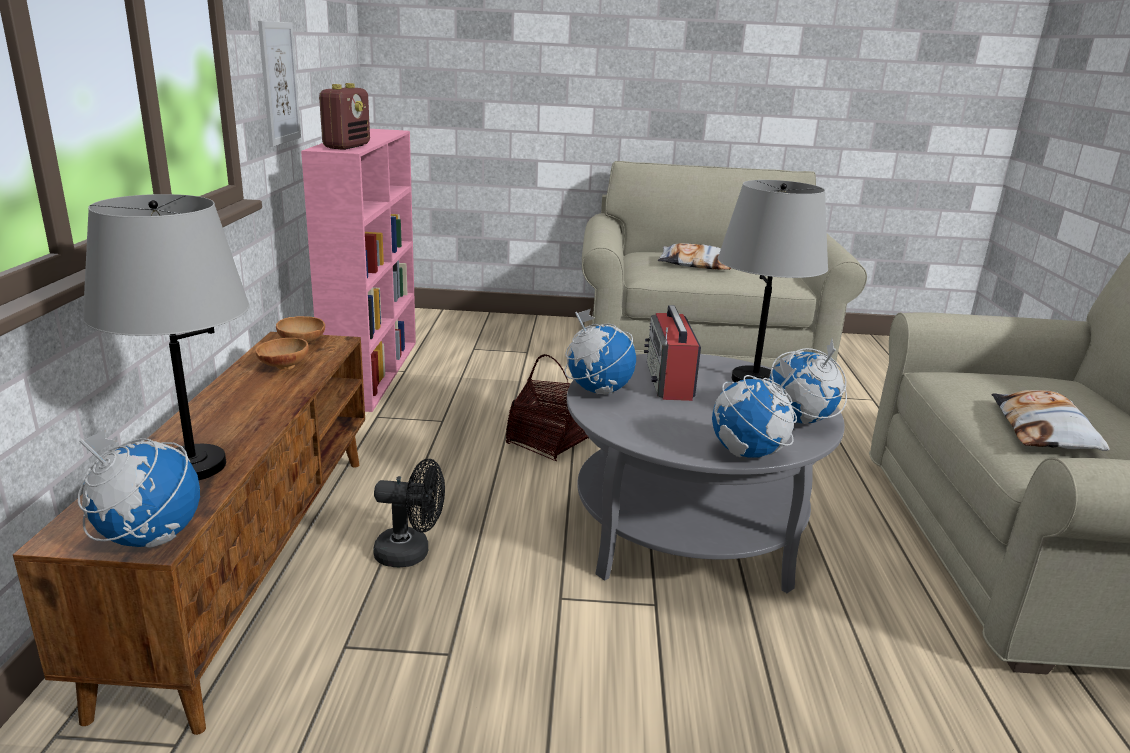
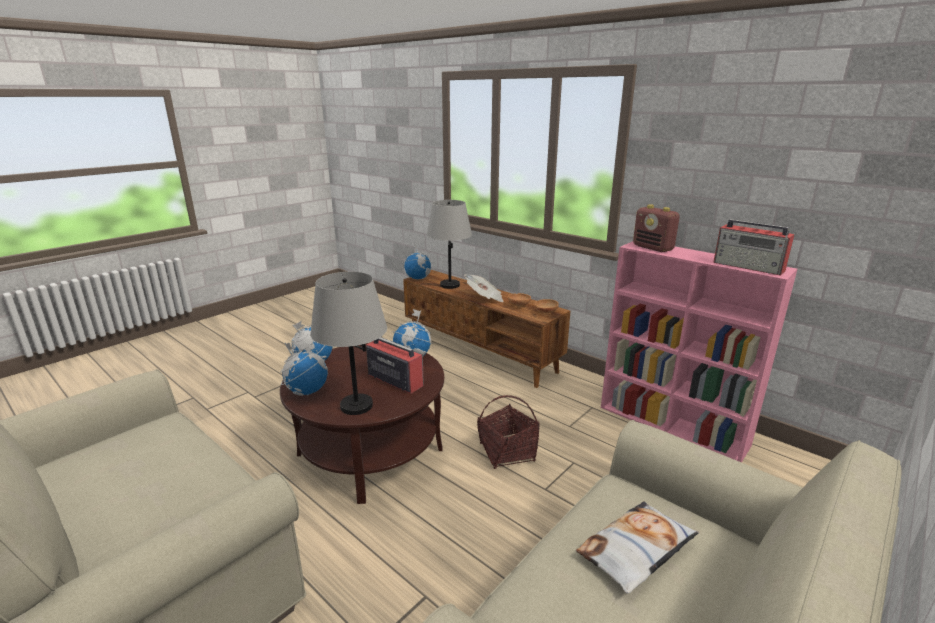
camera: 130 degrees right, 0 degrees up
picture [258,21,301,147] -> none
black fan [373,459,445,567] -> none
grey coffee table [567,354,845,593] -> brown coffee table [280,343,444,504]
pillow [991,390,1110,451] -> none
none -> newspaper [464,274,504,302]
none -> radio [713,219,795,276]

